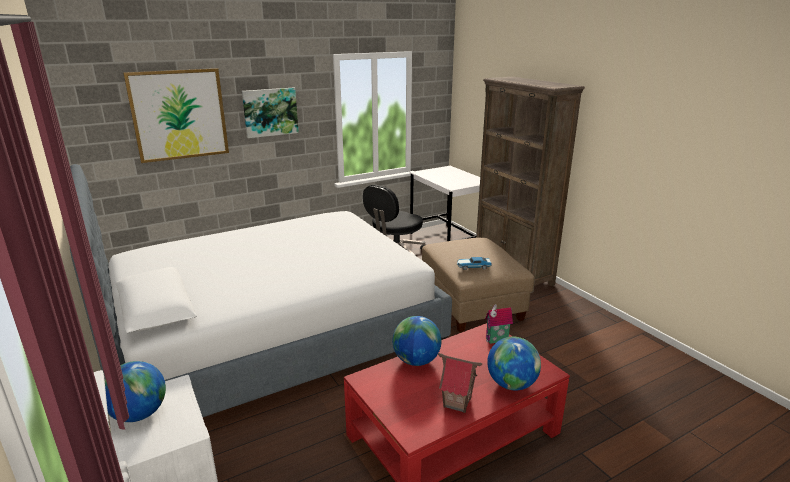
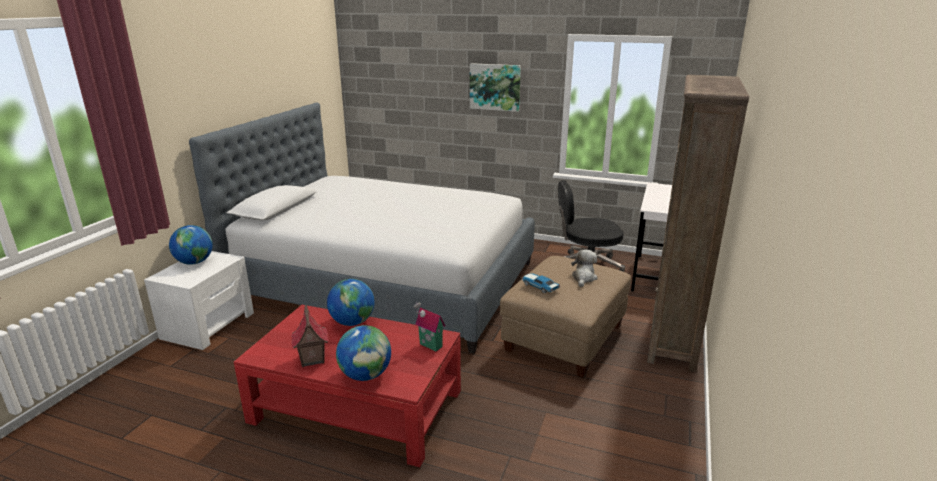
camera: 50 degrees right, 0 degrees up
picture [123,68,229,163] -> none
none -> plush toy [571,250,598,287]

